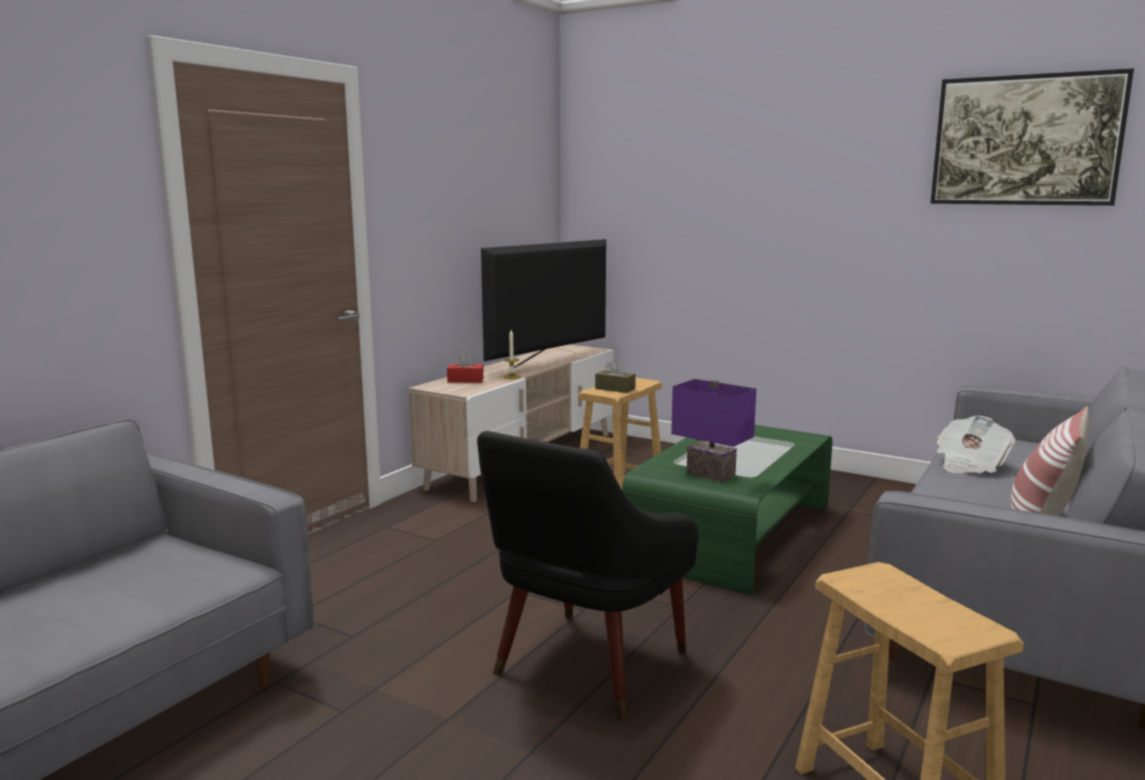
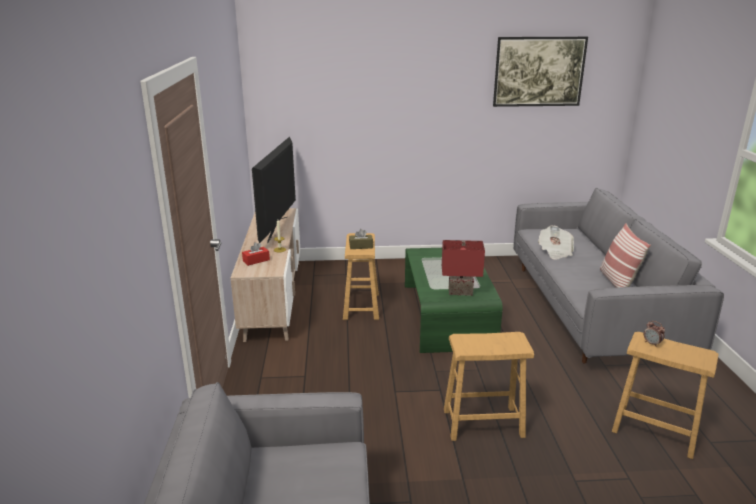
camera: 35 degrees left, 10 degrees up
black armchair [477,431,699,721] -> brown stool [444,332,534,441]
purple table lamp [671,379,756,482] -> red table lamp [442,240,485,296]
none -> alarm clock [644,321,665,347]

